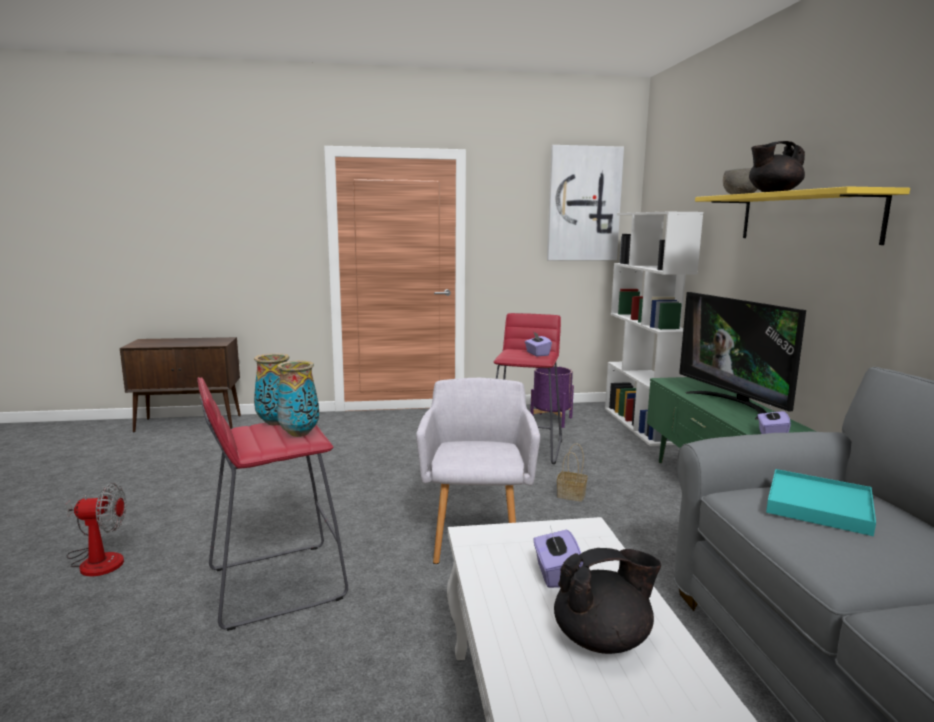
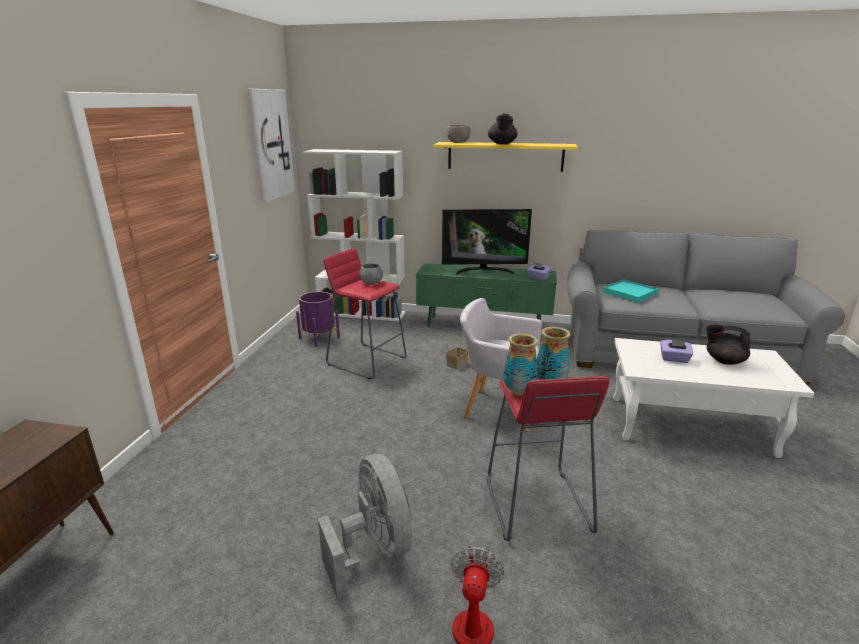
camera: 70 degrees left, 10 degrees up
purple tissue box [525,331,552,356] -> grey bowl [359,263,383,285]
black teapot [554,548,661,654] -> black teapot turned 75 degrees counterclockwise [706,324,751,365]
none -> grey fan [318,454,412,600]

